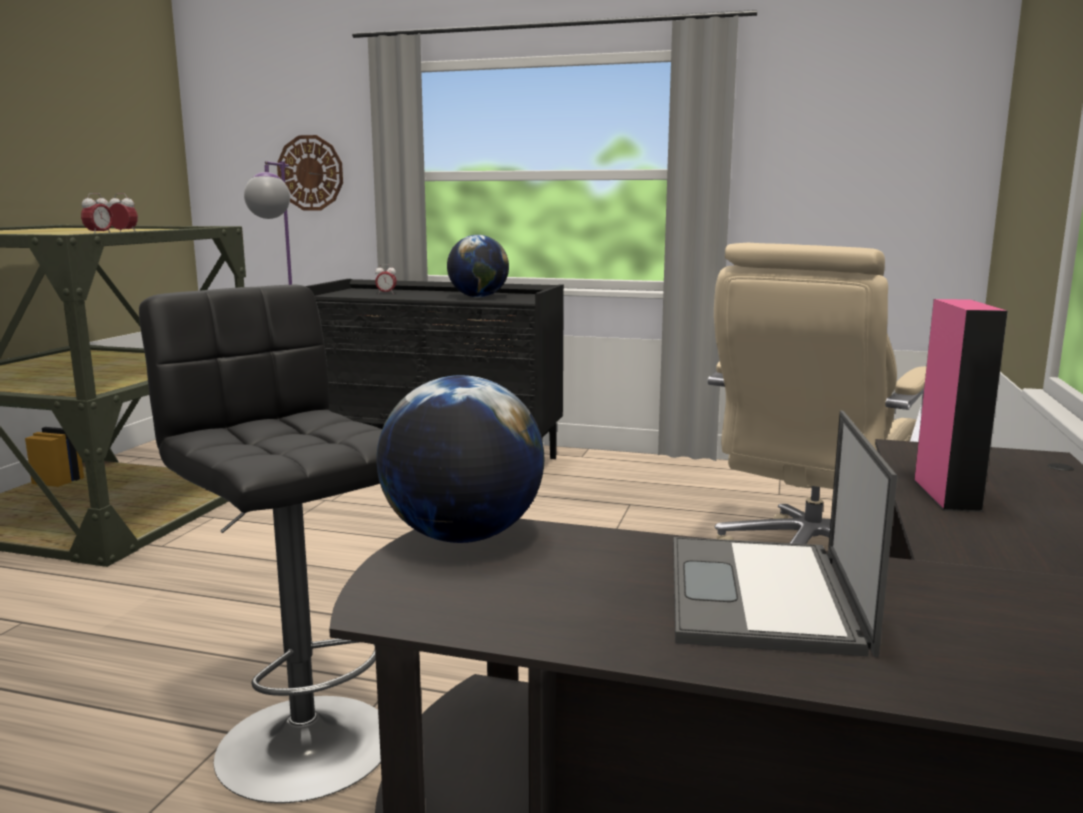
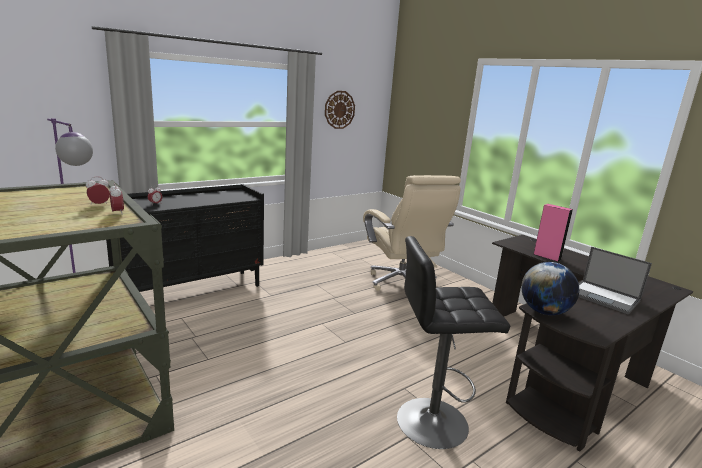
camera: 55 degrees left, 5 degrees up
wall clock [277,135,343,210] -> wall clock moved to [325,91,355,129]
globe [447,235,509,298] -> none

